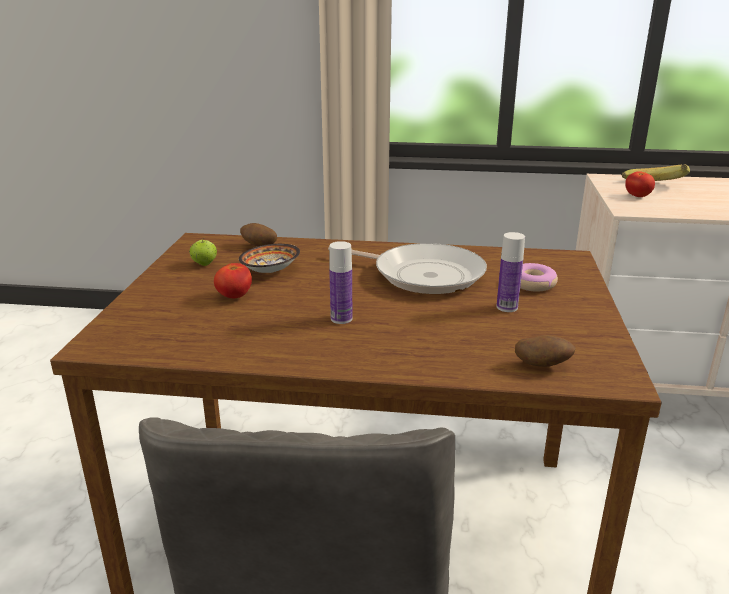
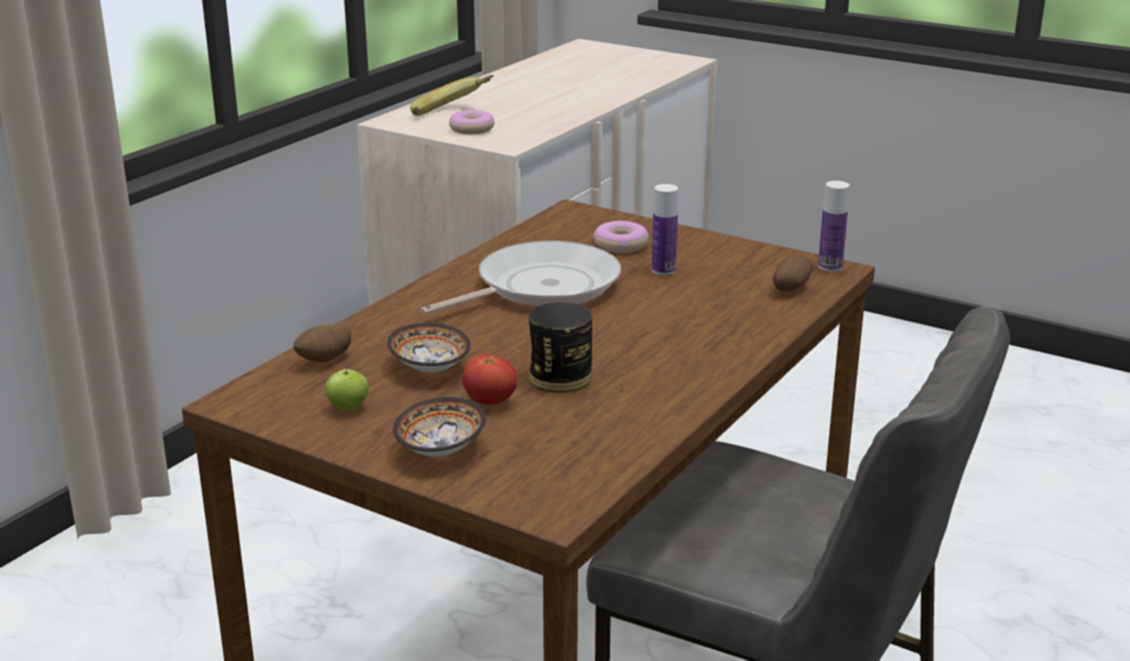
camera: 65 degrees left, 0 degrees up
bottle [329,241,352,324] -> bottle moved to [818,181,850,272]
tomato [625,172,655,197] -> donut [449,110,494,134]
none -> bowl [393,397,486,457]
none -> can [528,302,592,393]

